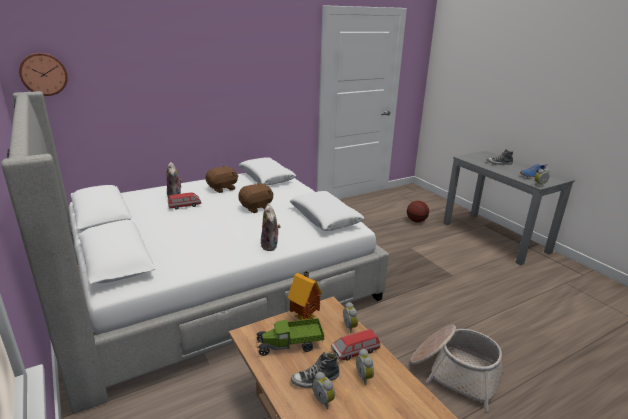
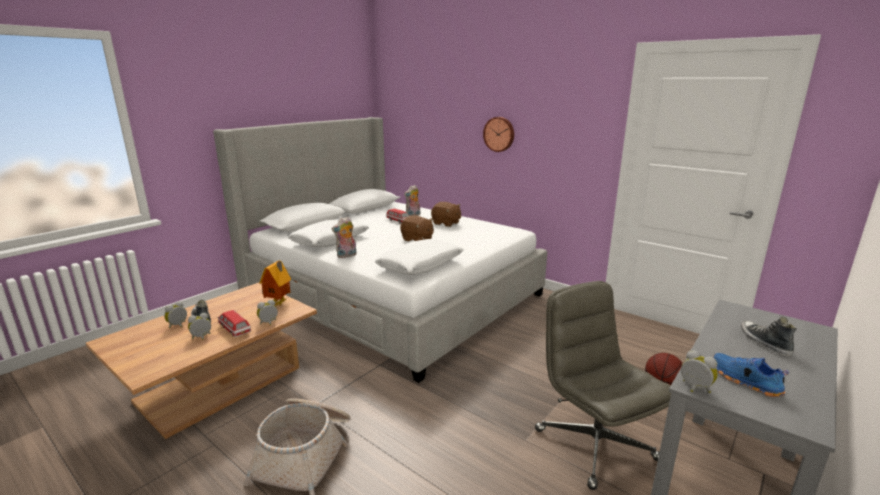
camera: 70 degrees right, 5 degrees down
wall clock [19,53,68,96] -> wall clock moved to [483,117,514,152]
white pillow [238,157,297,185] -> white pillow moved to [288,219,369,247]
toy truck [256,318,324,356] -> none
none -> grey office chair [535,281,671,490]

